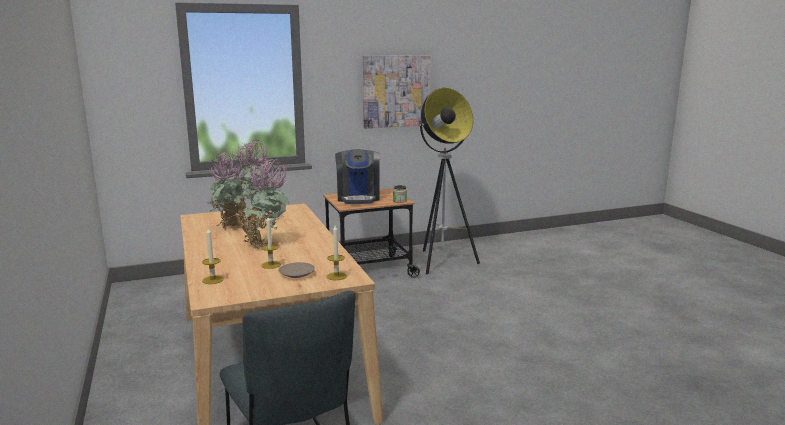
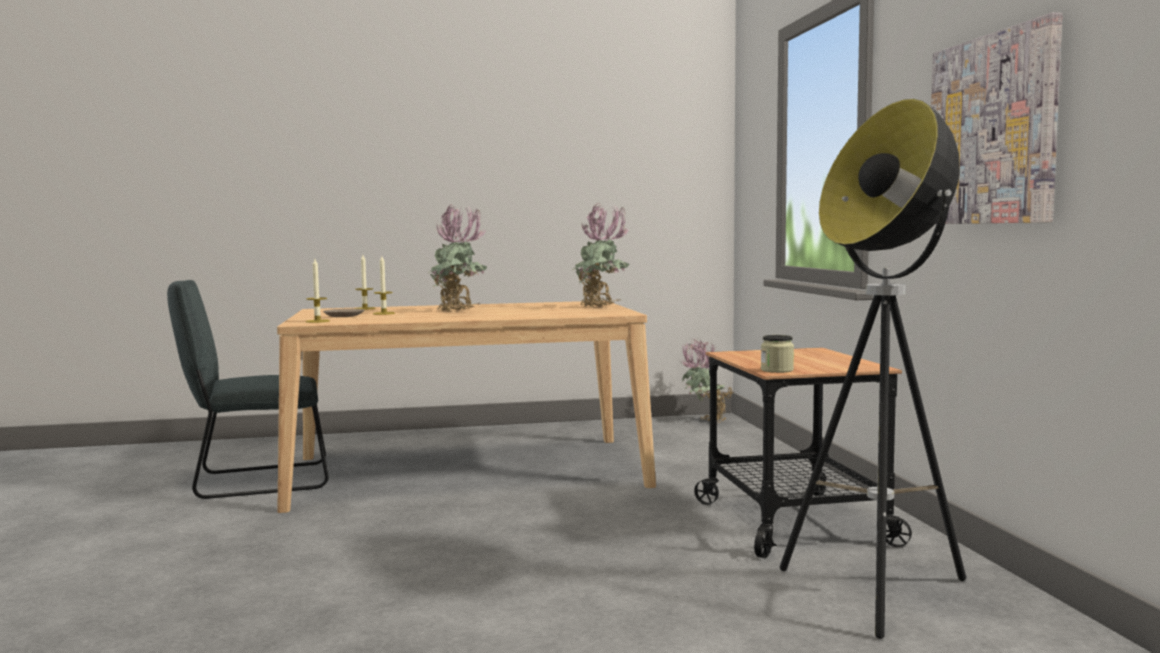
camera: 100 degrees right, 10 degrees down
potted plant [206,151,253,229] -> potted plant moved to [682,338,733,423]
coffee machine [335,149,380,204] -> none

